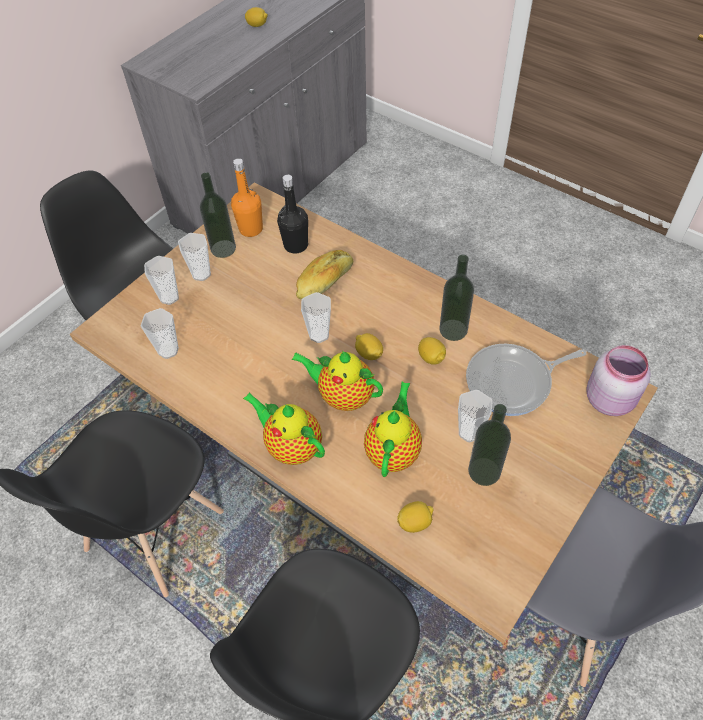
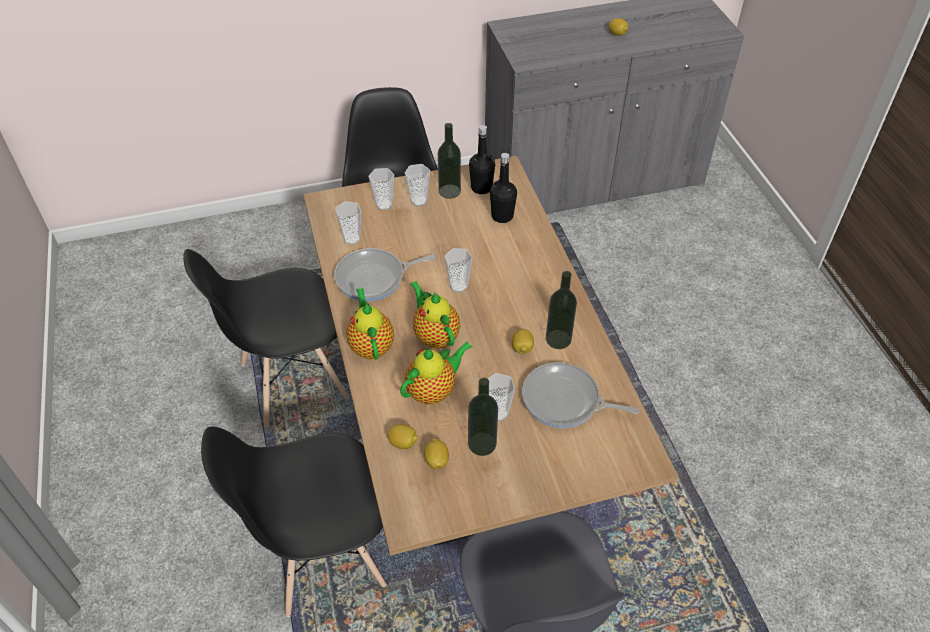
camera: 35 degrees right, 5 degrees down
orange bottle [231,158,263,237] -> black bottle [469,125,495,194]
bread [296,250,353,300] -> none
lemon [355,333,383,360] -> lemon moved to [424,438,449,470]
pink jar [586,345,651,416] -> none
none -> frying pan [334,248,436,302]

